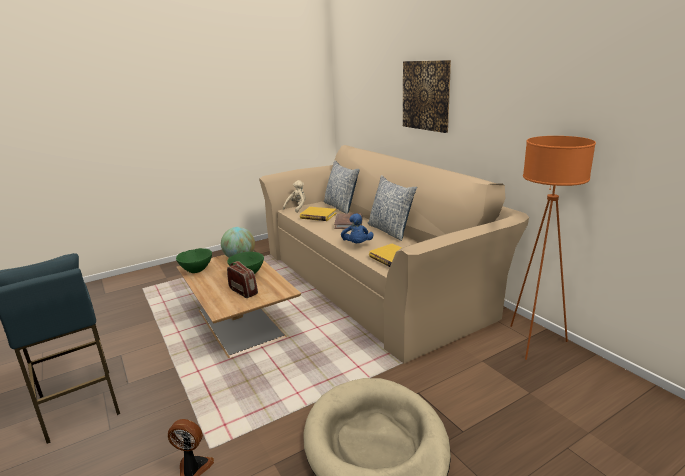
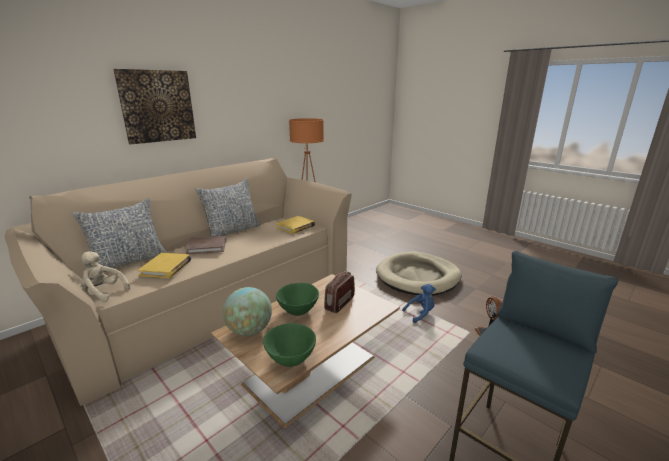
camera: 105 degrees left, 0 degrees up
blue plush toy [341,214,374,243] -> blue plush toy moved to [402,284,436,323]

